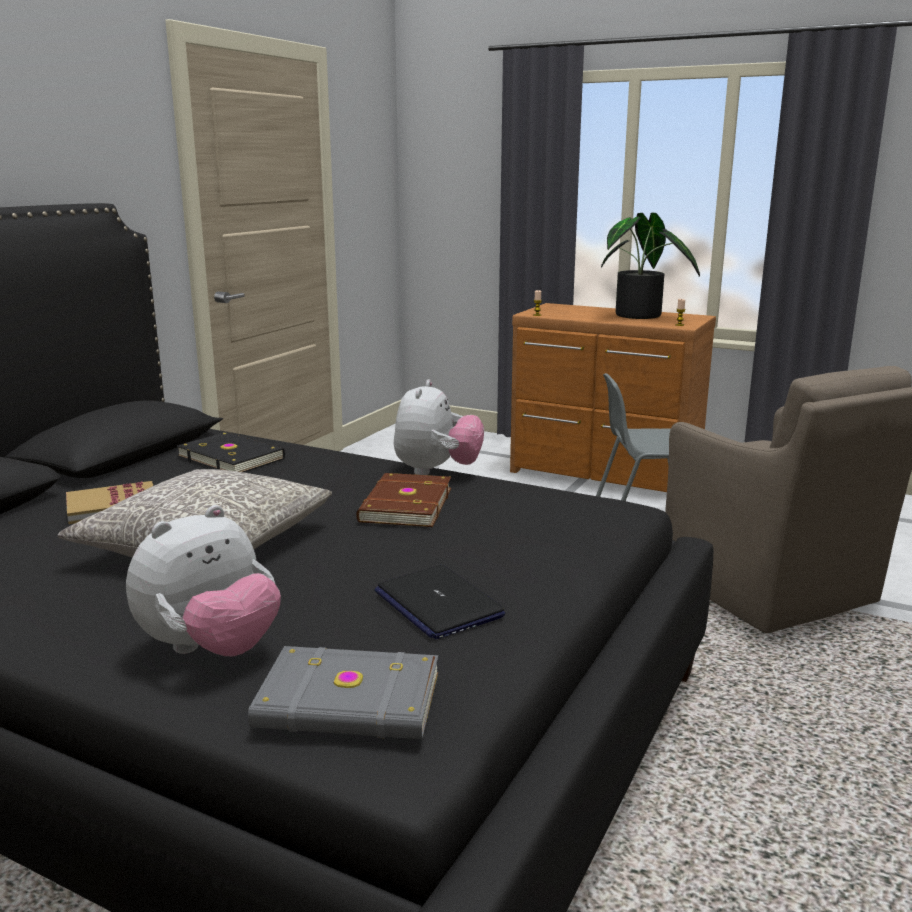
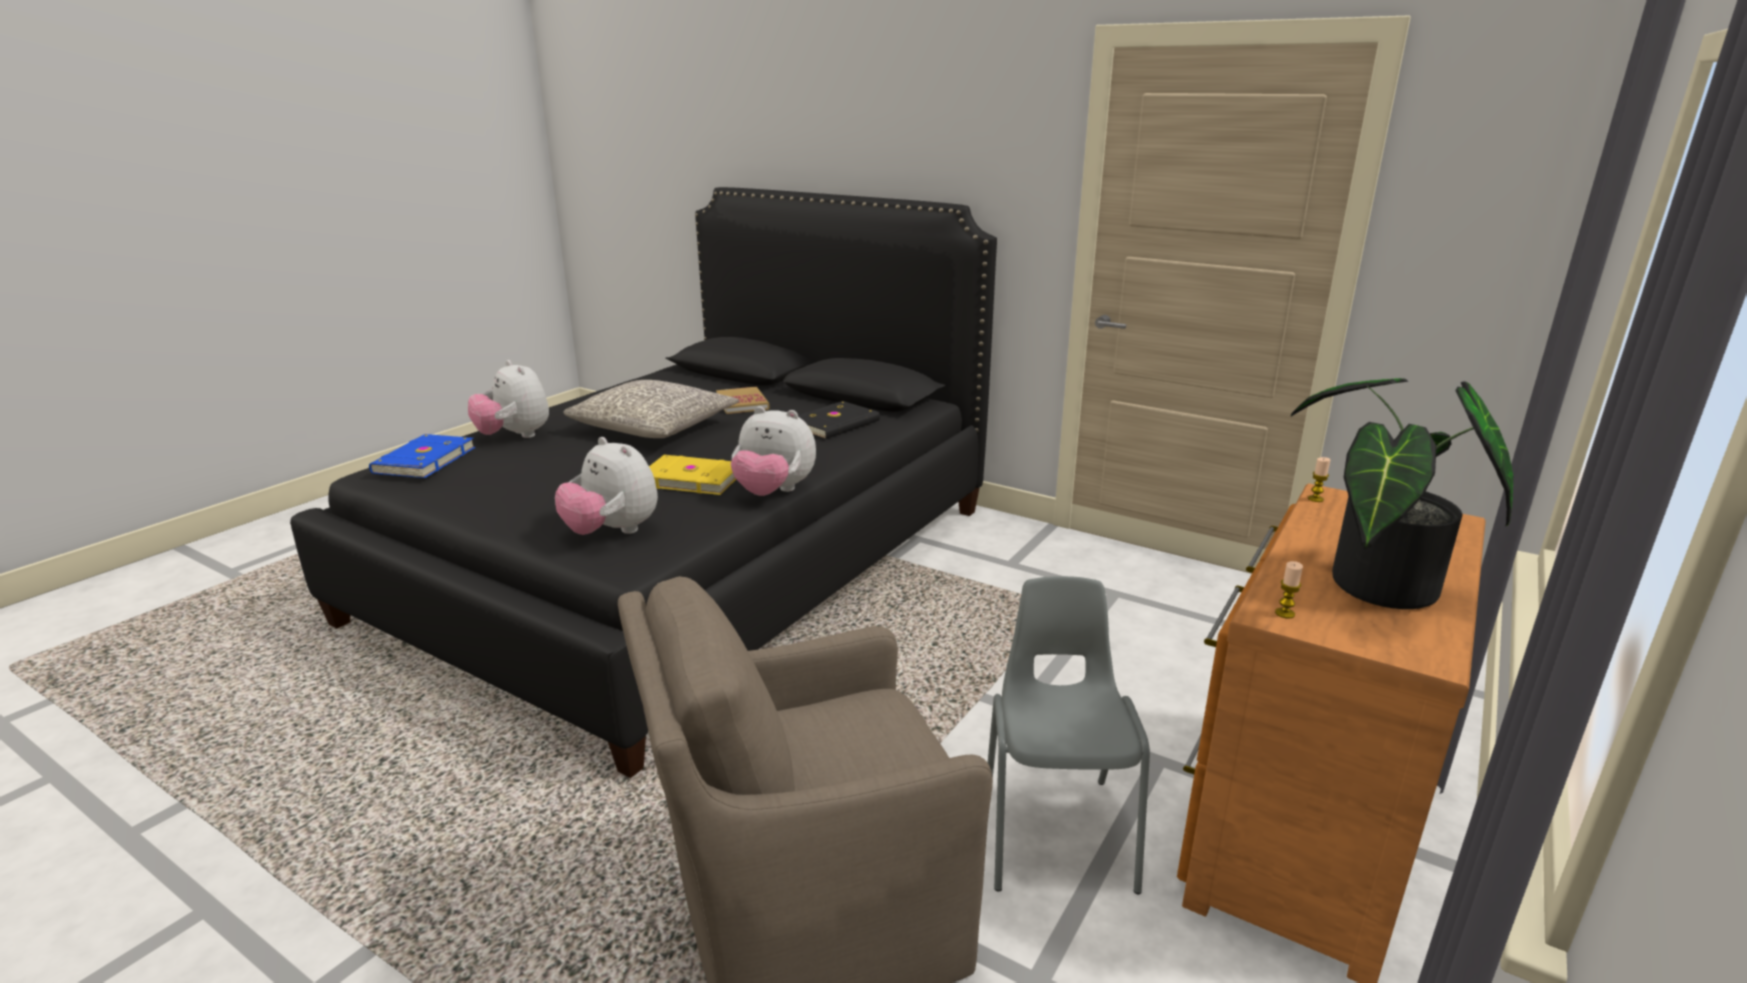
camera: 95 degrees right, 5 degrees up
grey book [248,646,438,739] -> blue book [369,434,475,478]
brown book [356,473,451,527] -> yellow book [649,455,736,495]
laptop [374,565,506,639] -> none
none -> plush toy [555,437,658,535]

